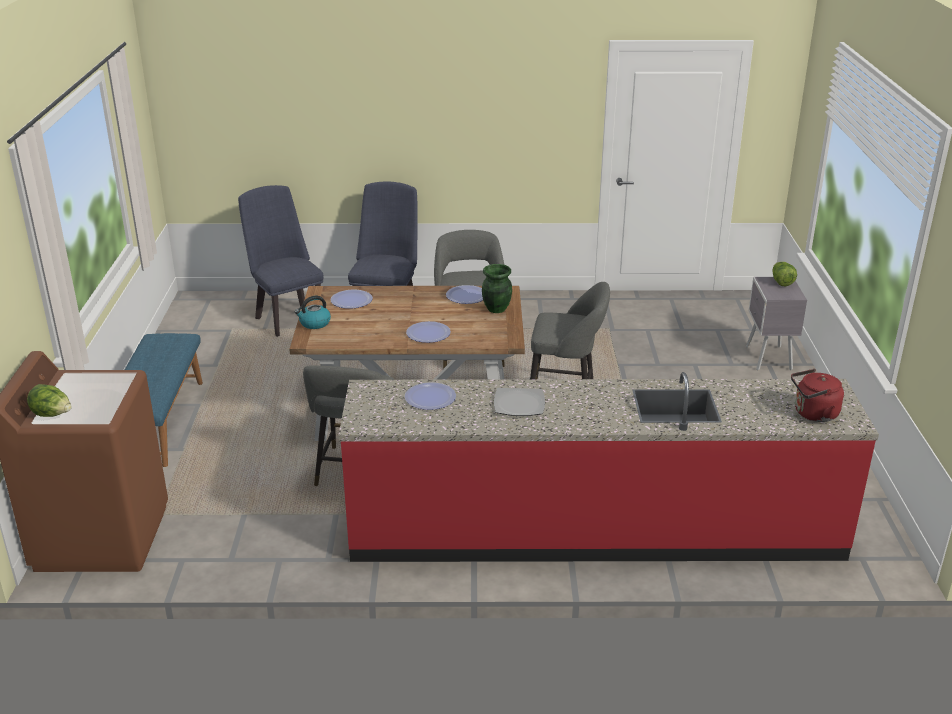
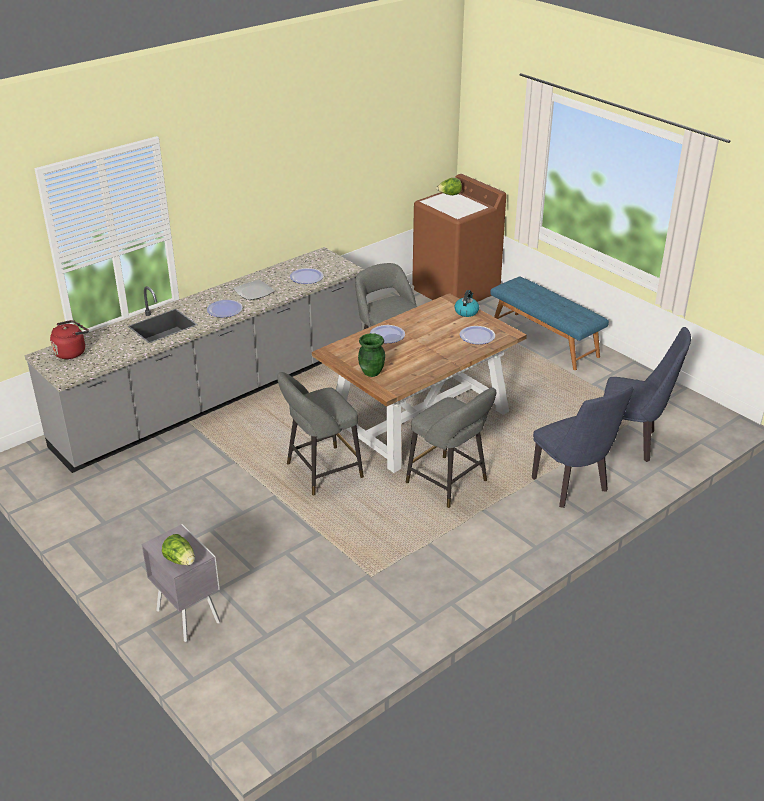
camera: 140 degrees right, 5 degrees up
red counter [338,372,879,562] -> grey counter [24,247,364,473]
plate [446,285,483,304] -> plate moved to [207,300,243,317]

